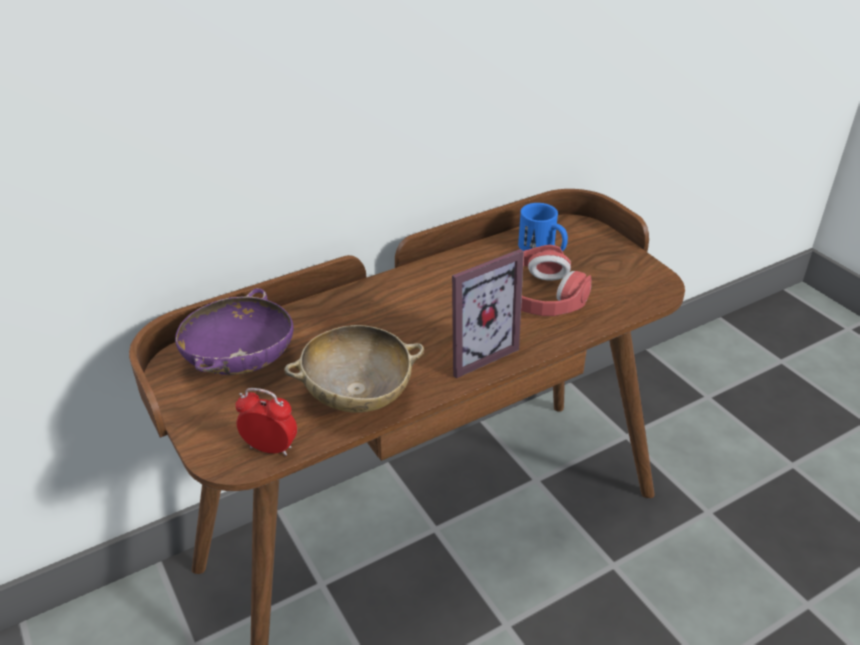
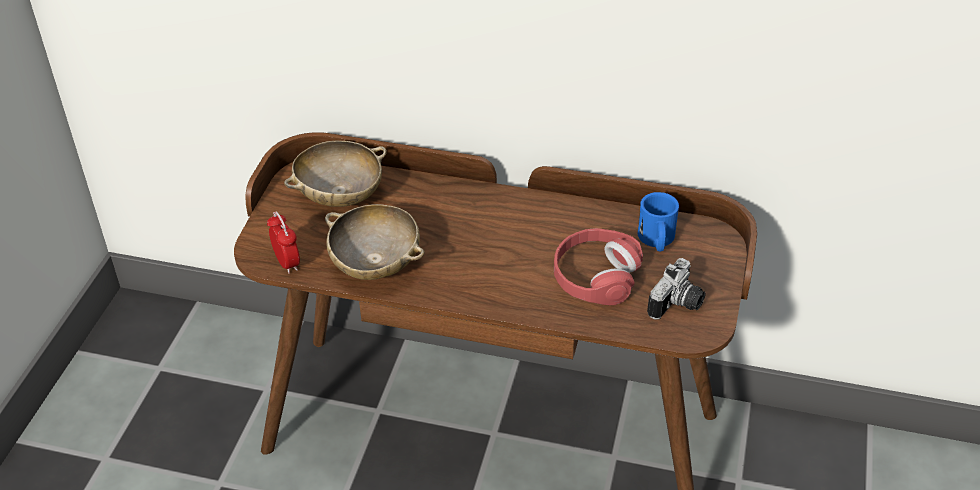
camera: 45 degrees right, 5 degrees up
purple bowl [175,288,293,375] -> beige bowl [284,141,387,207]
picture frame [452,249,524,378] -> none
none -> camera [647,258,706,320]

